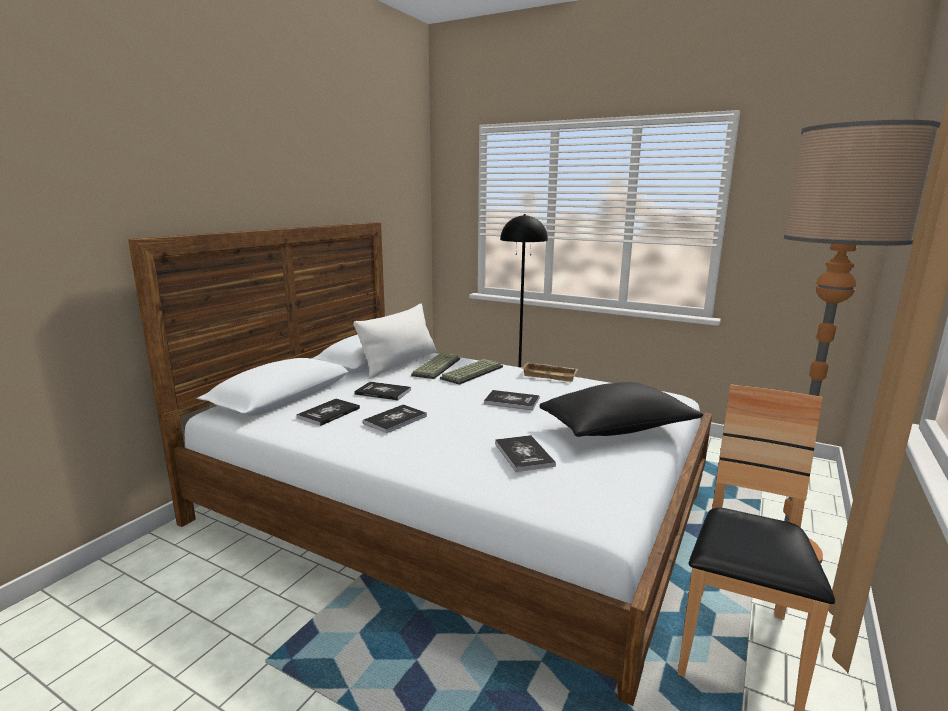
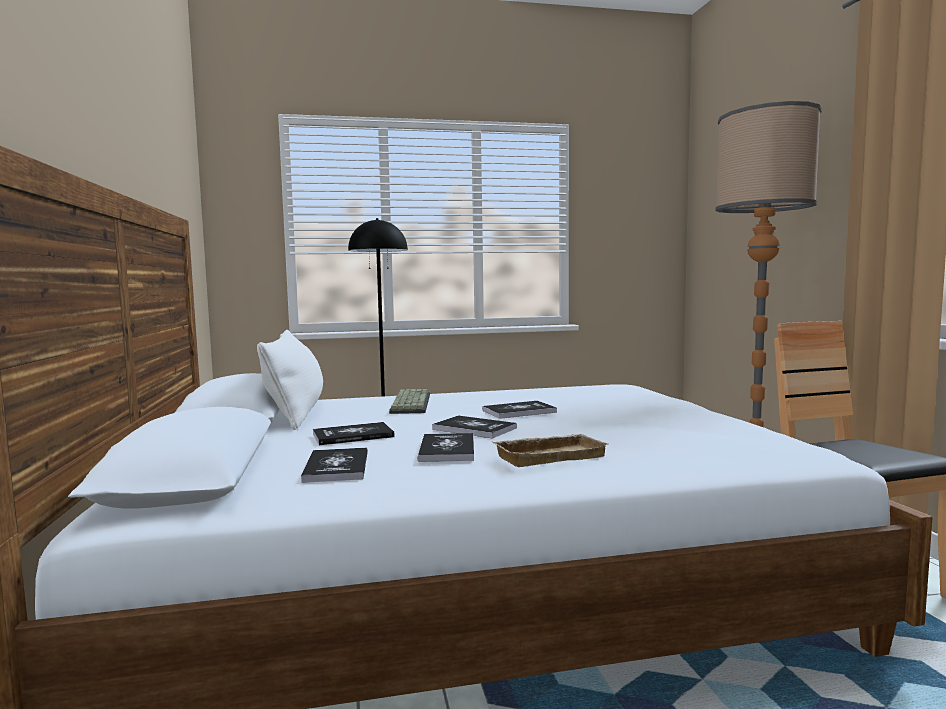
camera: 40 degrees left, 10 degrees down
keyboard [411,353,460,379] -> none
book [495,435,556,472] -> book moved to [432,416,517,439]
beige tray [522,362,578,382] -> beige tray moved to [493,434,608,467]
black pillow [539,382,703,437] -> none

